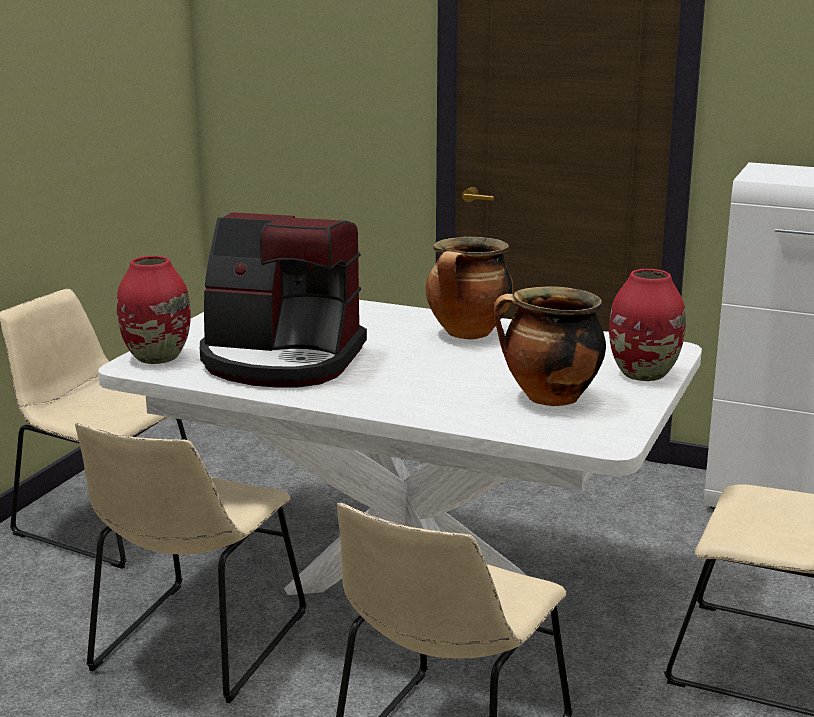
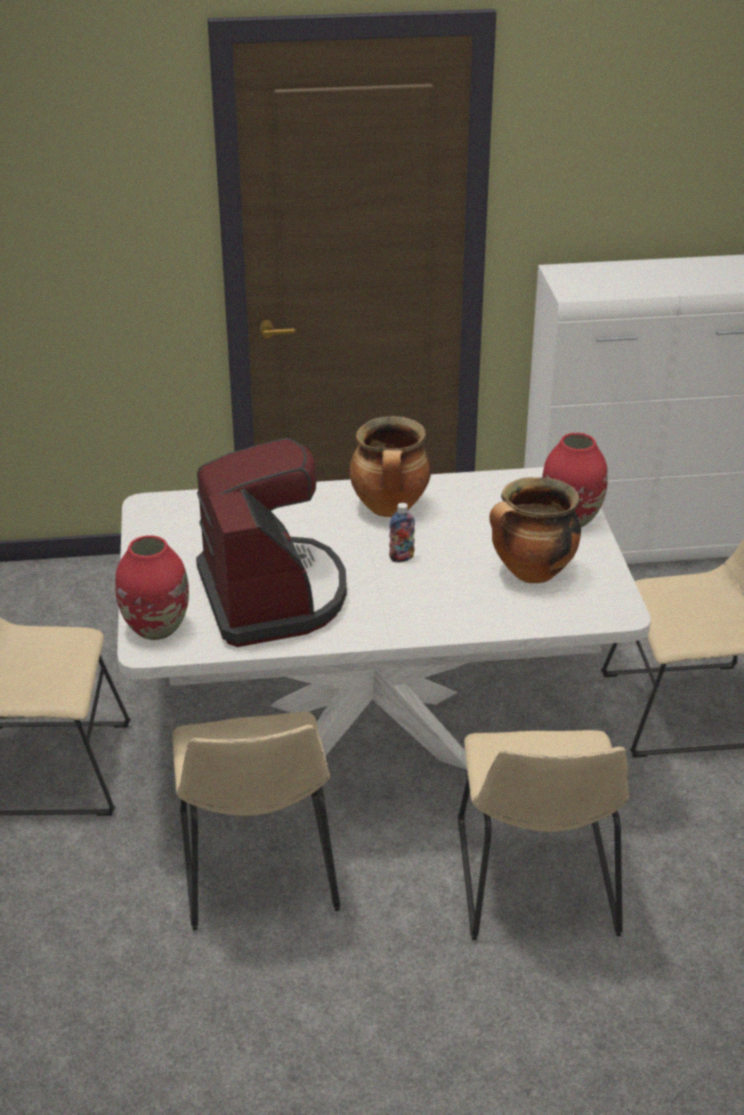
camera: 30 degrees left, 15 degrees up
coffee machine [200,212,367,387] -> coffee machine turned 90 degrees counterclockwise [196,438,347,647]
none -> bottle [389,503,415,562]

